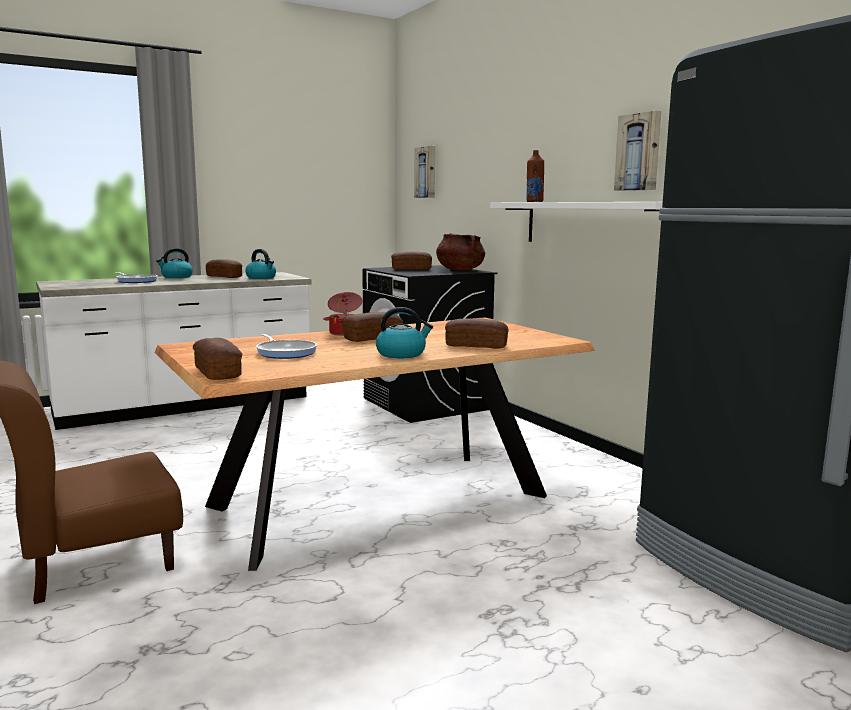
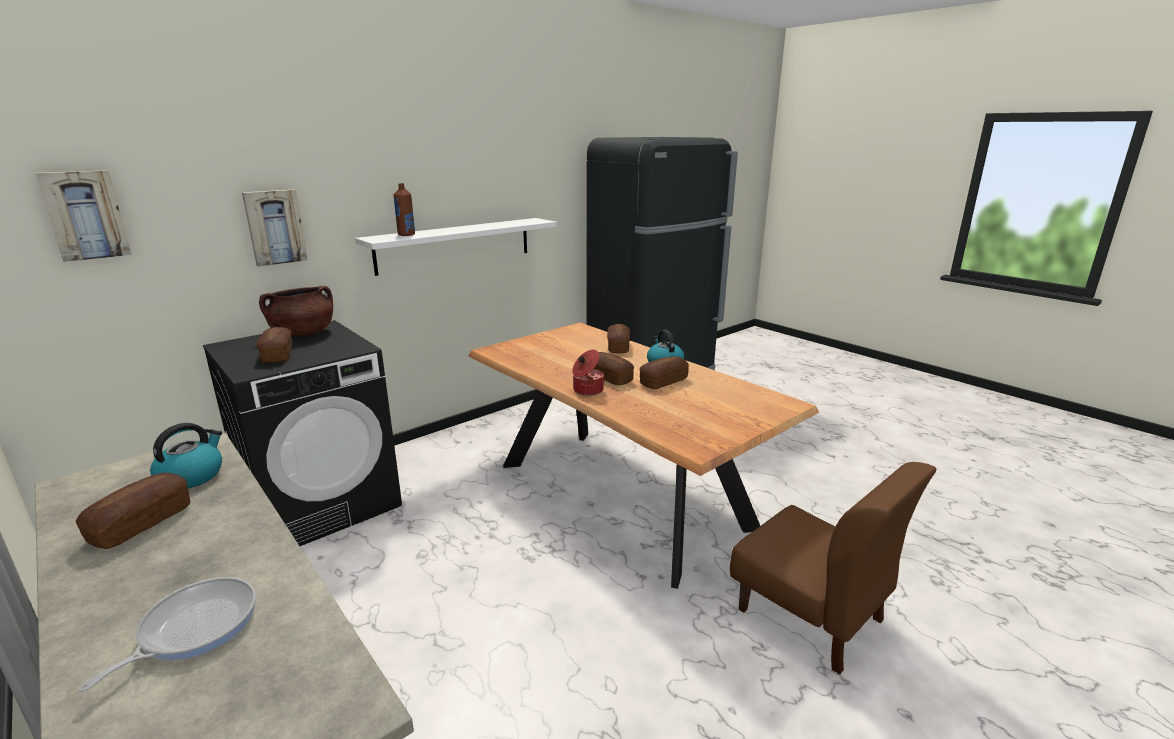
camera: 100 degrees left, 10 degrees up
kettle [156,248,193,278] -> none
bread [193,338,242,380] -> bread moved to [640,356,689,389]
frying pan [256,334,317,359] -> none
picture [614,111,661,191] -> picture moved to [242,189,307,267]

